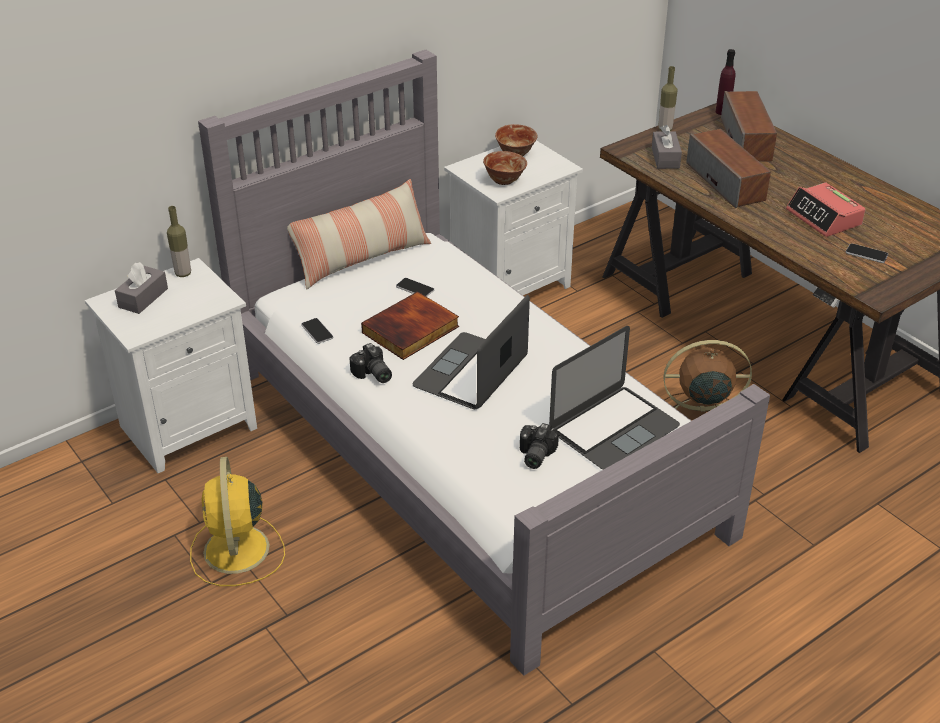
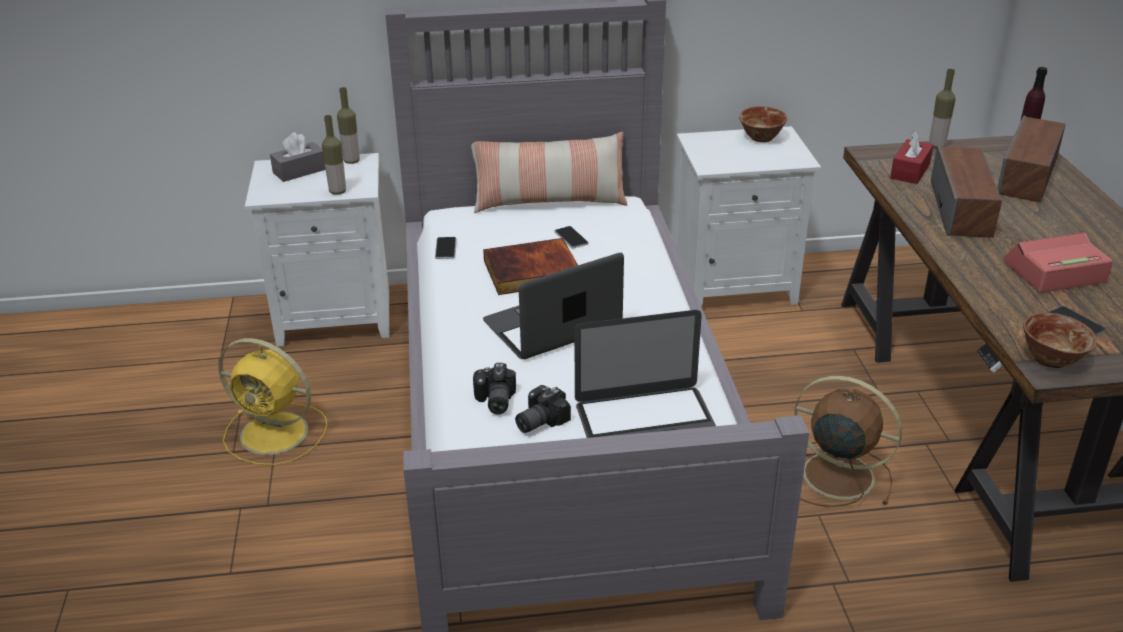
camera: 30 degrees right, 5 degrees down
yellow fan [190,457,285,586] -> yellow fan turned 90 degrees counterclockwise [218,338,327,465]
camera [349,343,392,383] -> camera moved to [473,363,516,415]
bowl [483,151,527,185] -> bowl moved to [1023,313,1097,368]
grey tissue box [652,125,682,169] -> red tissue box [890,130,934,184]
alarm clock [786,182,866,237] -> alarm clock turned 75 degrees clockwise [1004,232,1113,293]
none -> bottle [322,115,346,195]

